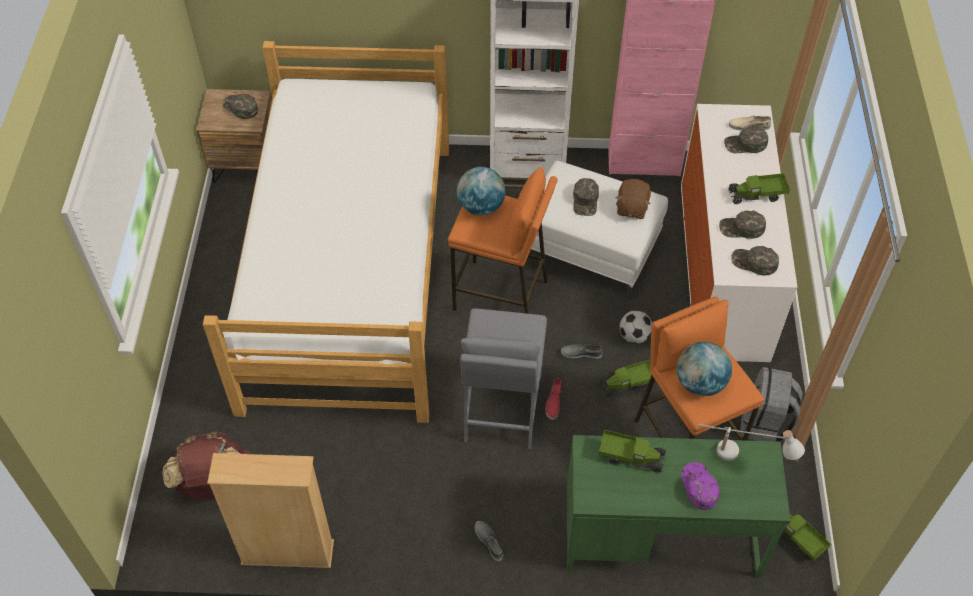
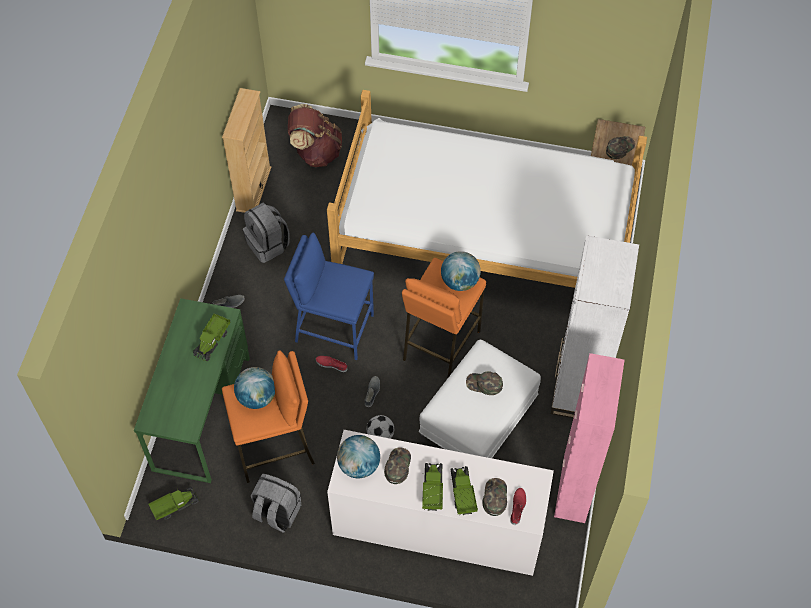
camera: 100 degrees right, 5 degrees up
grey stool [460,308,547,449] -> blue stool [284,233,374,360]
toy truck [599,360,652,398] -> toy truck moved to [450,466,478,515]
brown plush toy [615,179,651,219] -> none
purple cap [681,462,720,510] -> none
white table lamp [698,424,805,461] -> none
beige shoe [729,115,771,131] -> red shoe [510,488,526,525]
green cap [731,246,779,276] -> globe [337,435,380,478]
none -> grey backpack [243,203,290,263]

